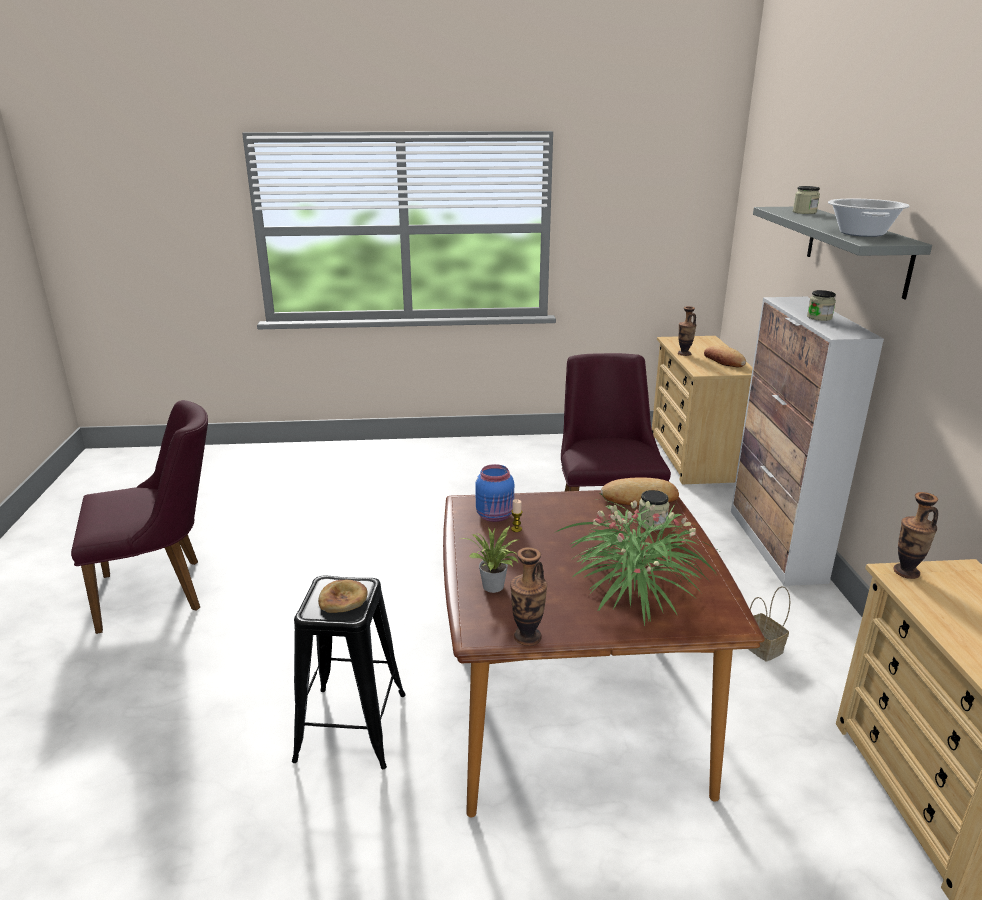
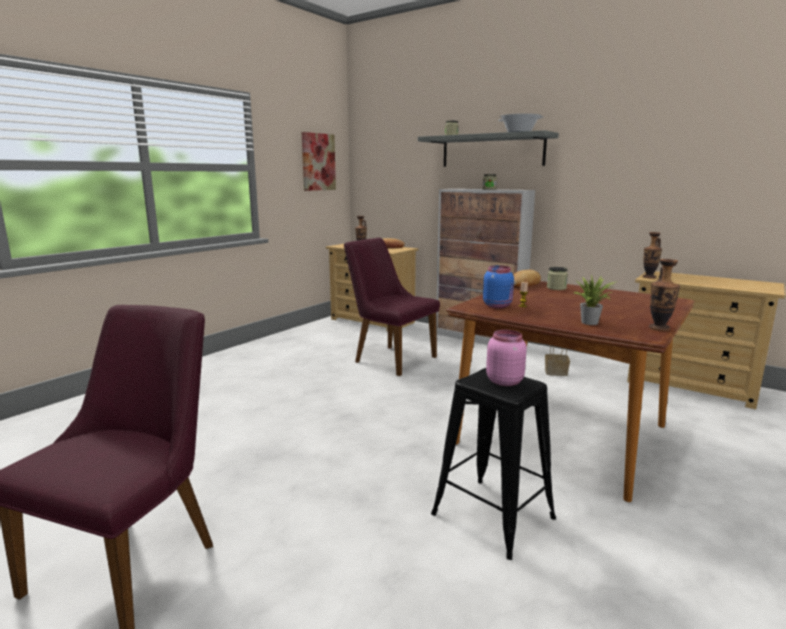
camera: 50 degrees left, 10 degrees down
bread [318,580,368,613] -> pink jar [486,330,527,386]
potted plant [556,493,719,626] -> none
none -> picture [301,132,336,191]

